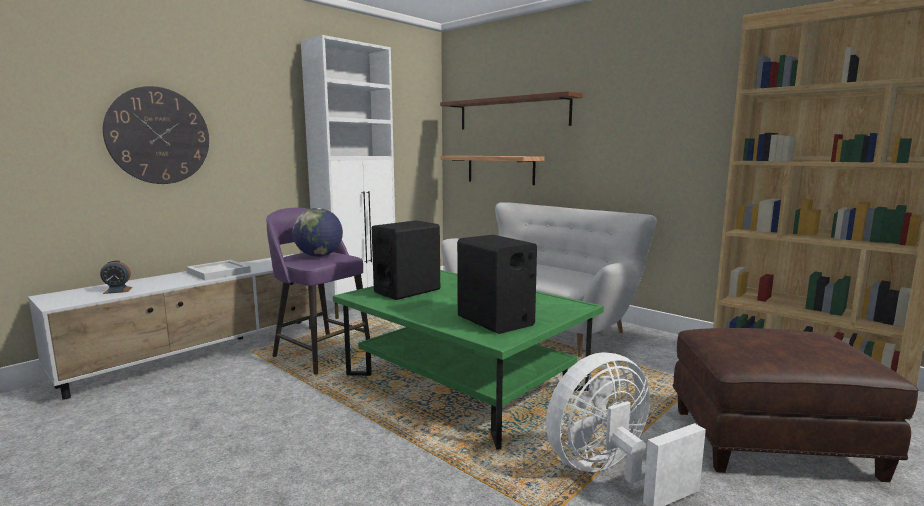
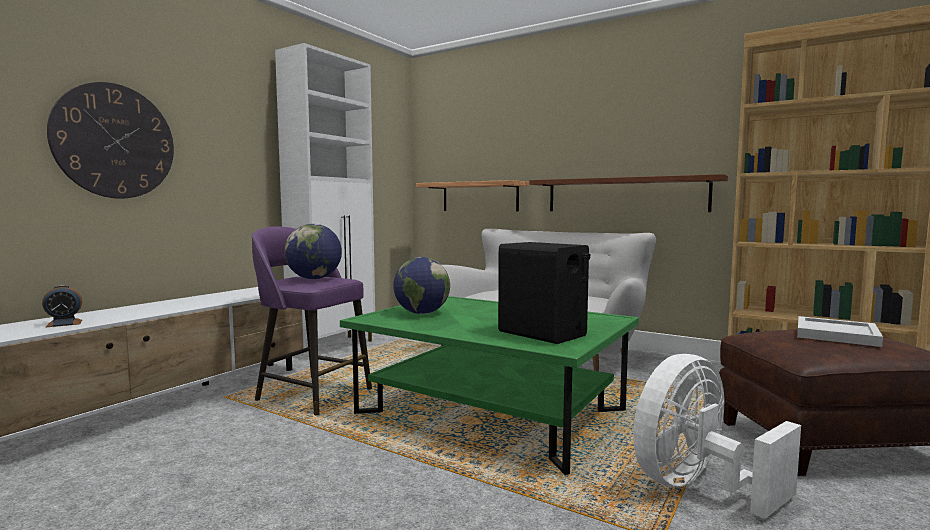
camera: 10 degrees left, 5 degrees down
white tray [186,260,251,280] -> white tray moved to [797,316,883,347]
black speaker [372,220,440,300] -> globe [393,257,450,314]
brown shelf [440,91,583,129] -> brown shelf moved to [529,174,728,212]

